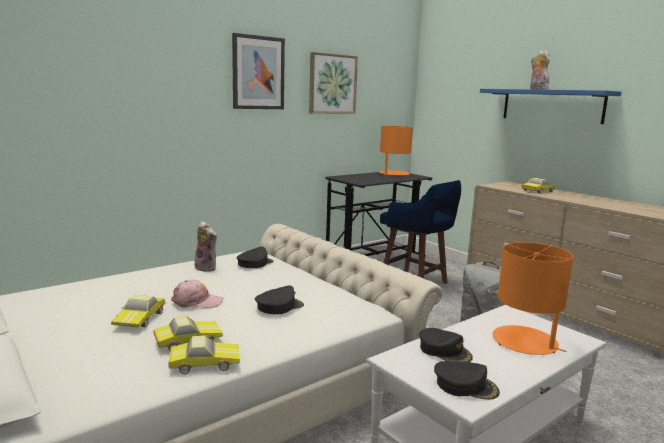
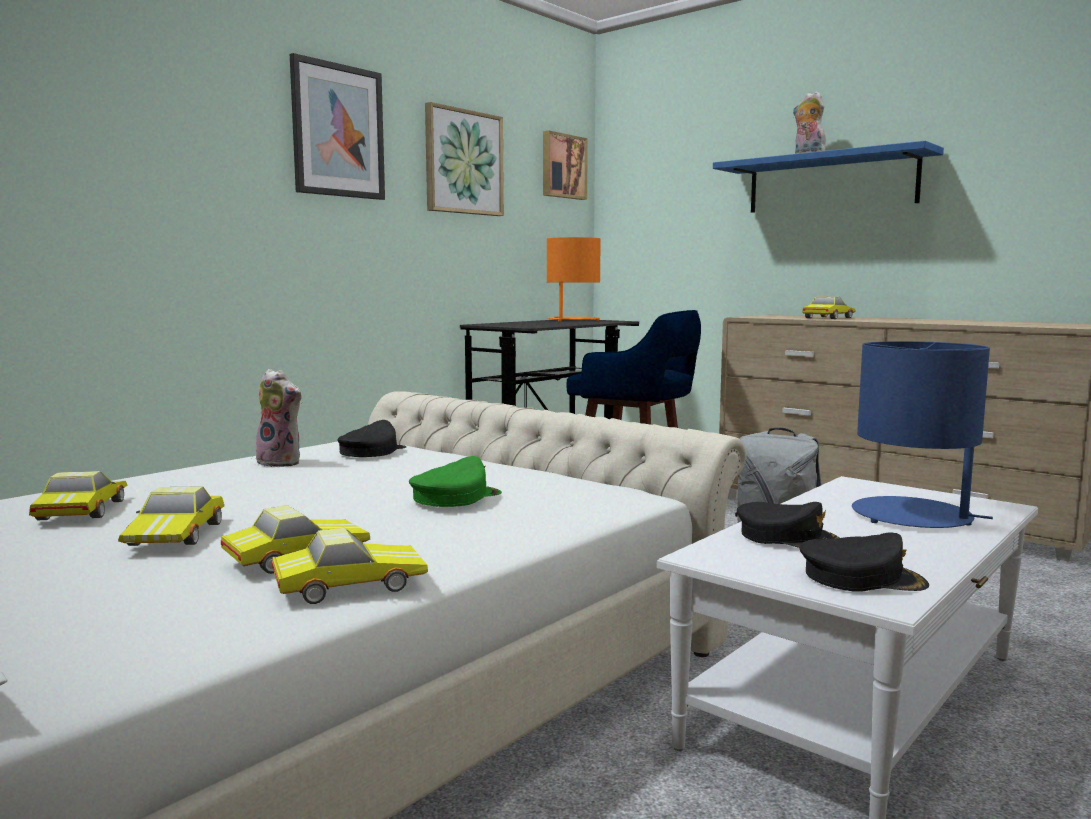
camera: 10 degrees left, 5 degrees down
pink cap [171,280,223,308] -> none
black cap [255,285,304,314] -> green cap [409,456,502,507]
orange table lamp [492,242,573,355] -> blue table lamp [852,341,993,528]
none -> toy car [29,471,127,520]
none -> picture [543,131,588,200]

